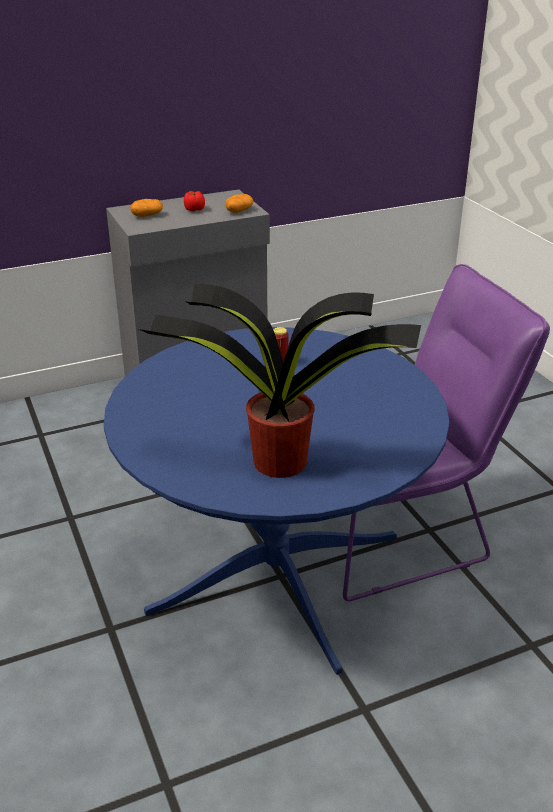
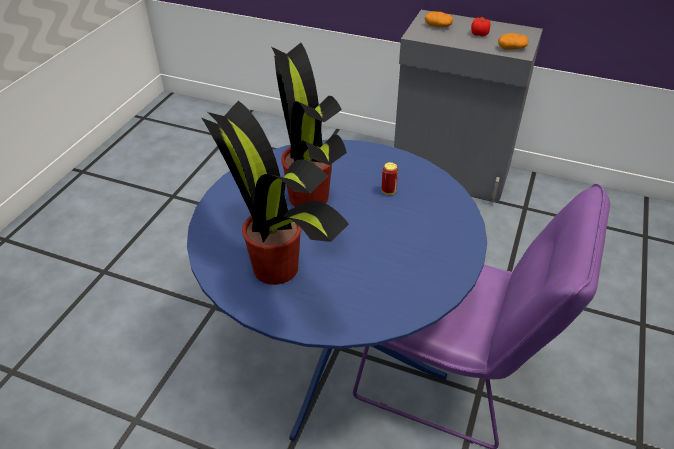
camera: 45 degrees right, 10 degrees up
none -> potted plant [271,43,347,207]

